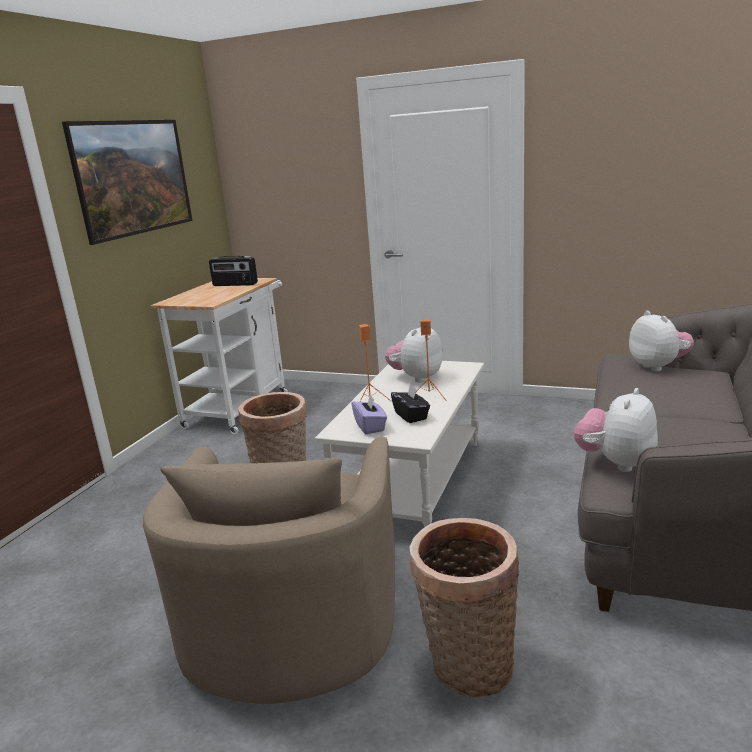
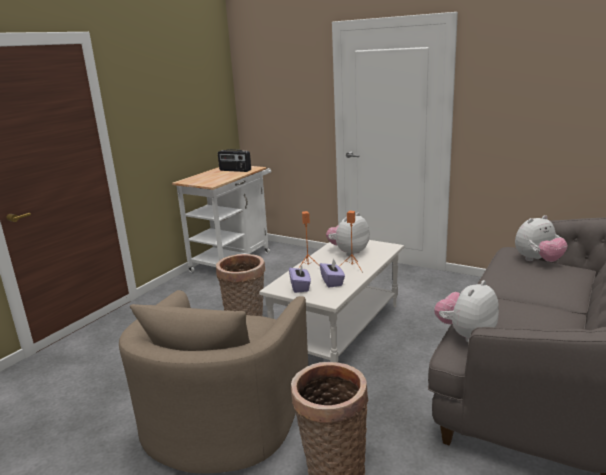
camera: 10 degrees right, 0 degrees up
picture [62,120,192,245] -> none
black tissue box [391,384,430,423] -> purple tissue box [320,258,345,288]
plush toy [629,311,694,372] -> plush toy turned 75 degrees clockwise [515,215,568,262]

